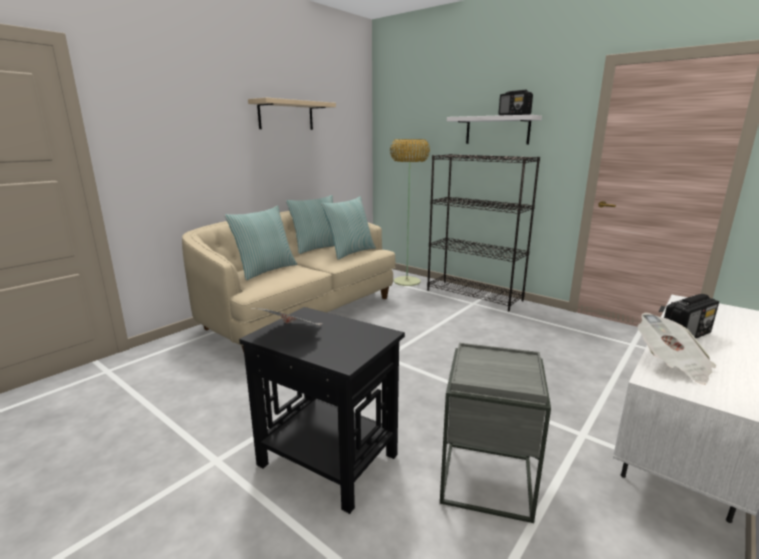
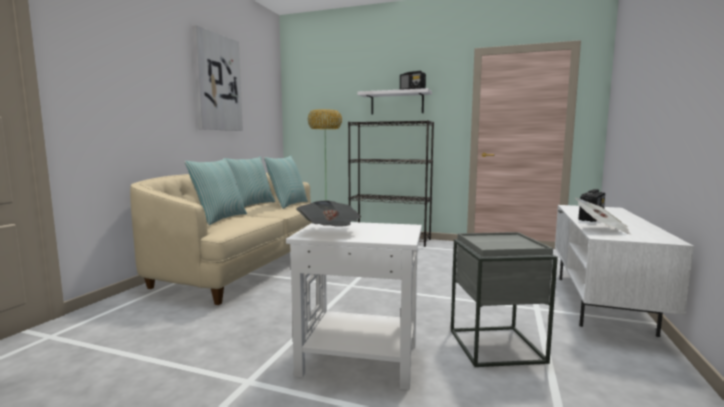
camera: 20 degrees left, 10 degrees down
black side table [239,307,405,514] -> white side table [286,222,422,390]
beige shelf [248,98,336,130] -> picture [192,25,243,131]

